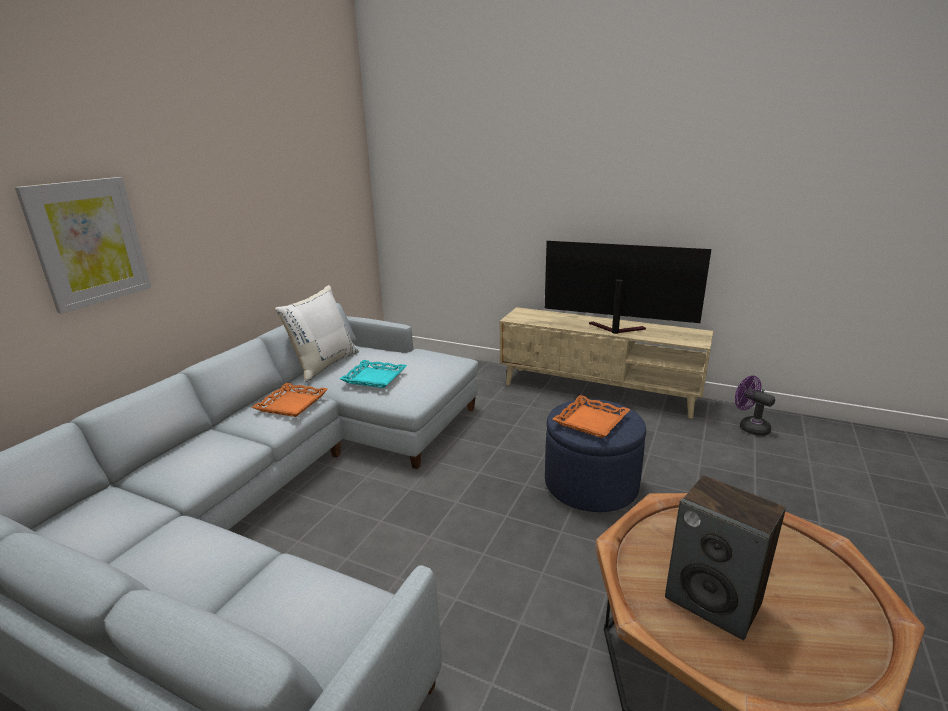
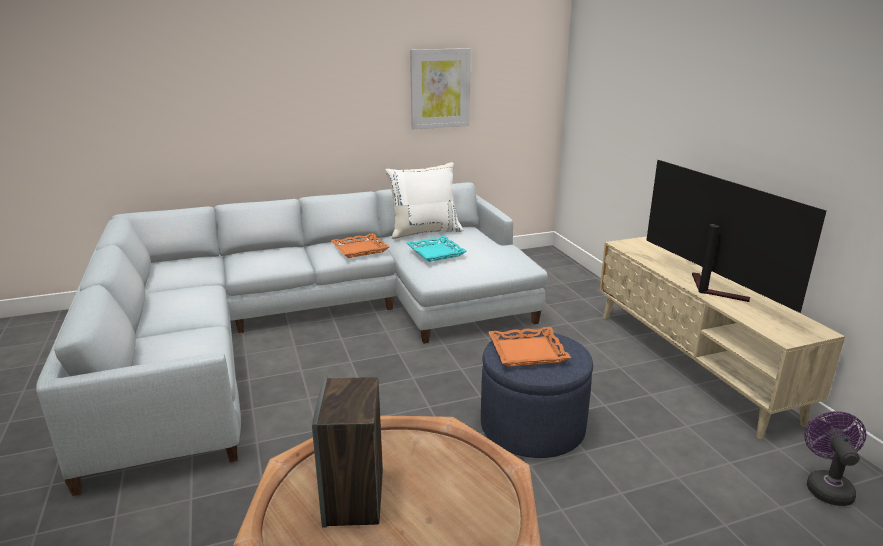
camera: 45 degrees right, 0 degrees up
picture [15,177,152,314] -> picture moved to [410,48,471,129]

